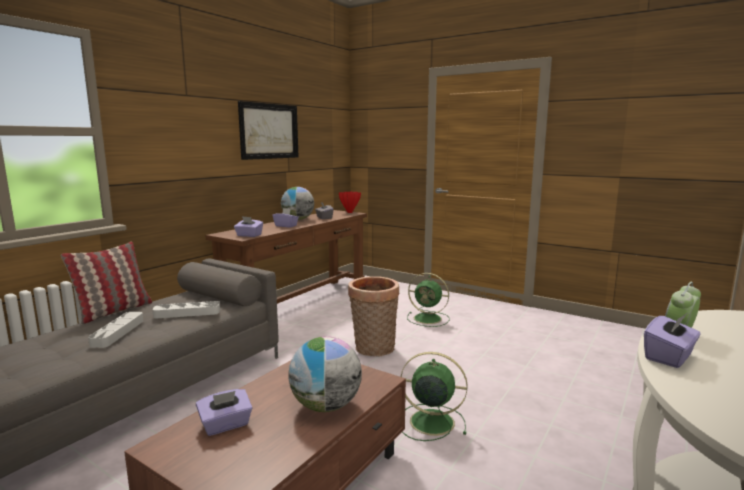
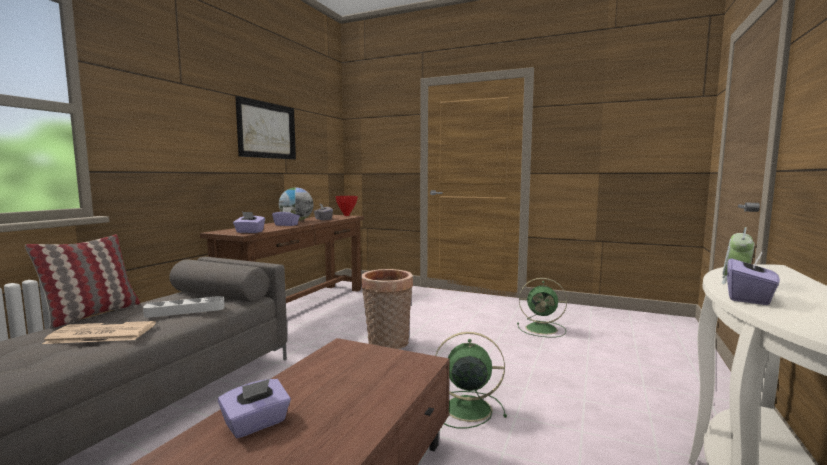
camera: 10 degrees left, 5 degrees down
grey tray [88,312,143,348] -> newspaper [42,321,156,344]
globe [288,336,362,412] -> none
green fan [407,273,450,327] -> green fan moved to [517,278,567,337]

